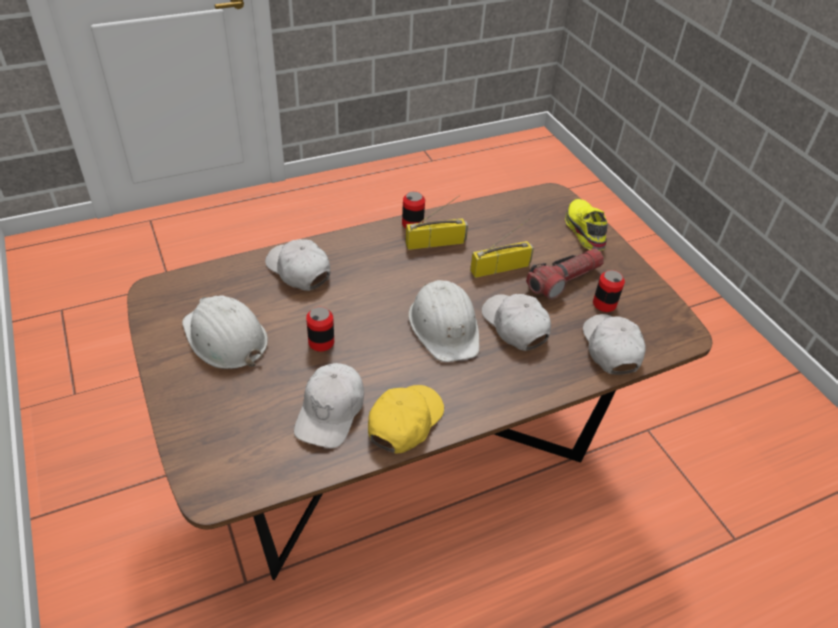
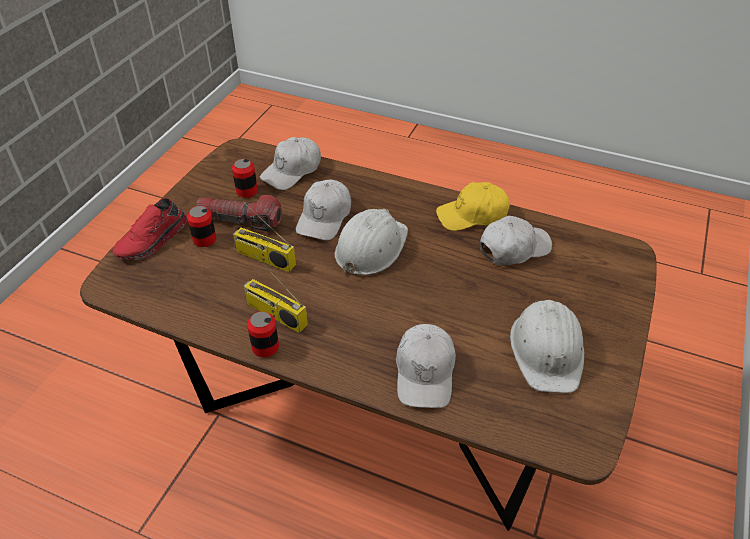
camera: 130 degrees left, 0 degrees up
can [306,307,334,352] -> can moved to [187,206,216,247]
yellow shoe [565,199,608,251] -> red shoe [112,198,188,260]

